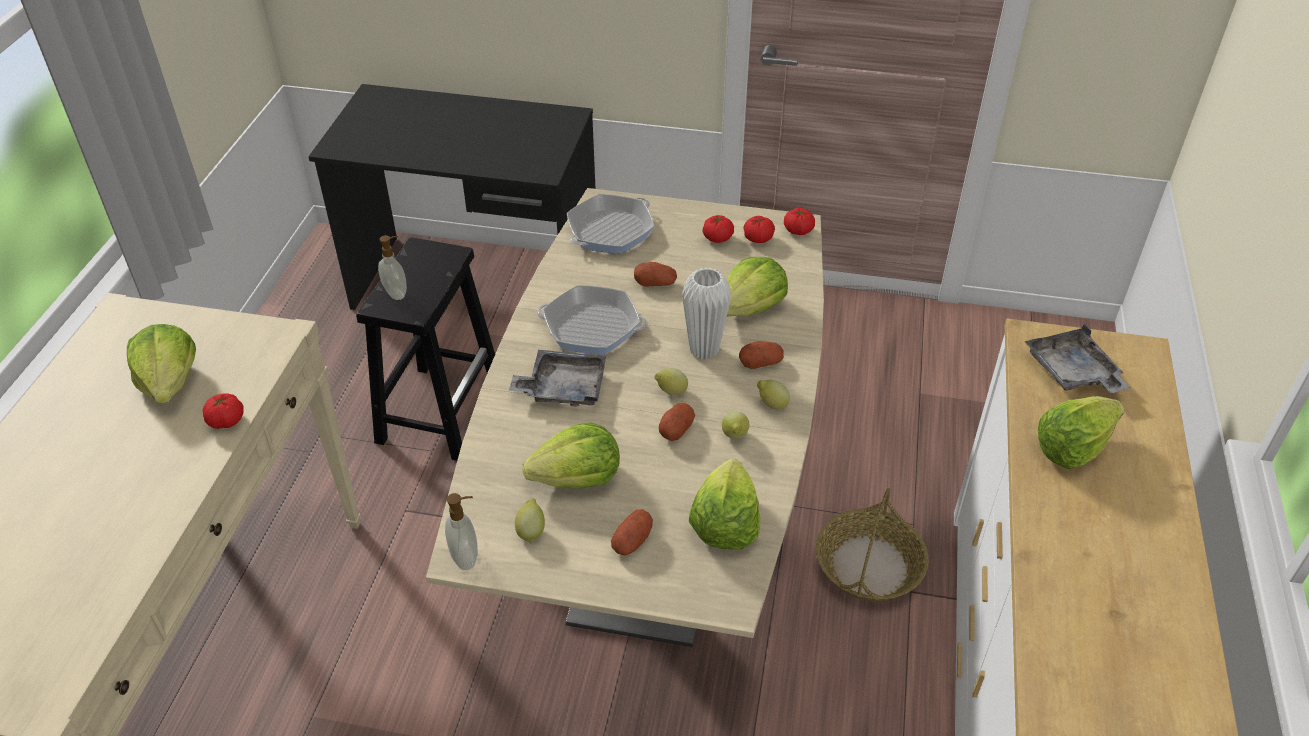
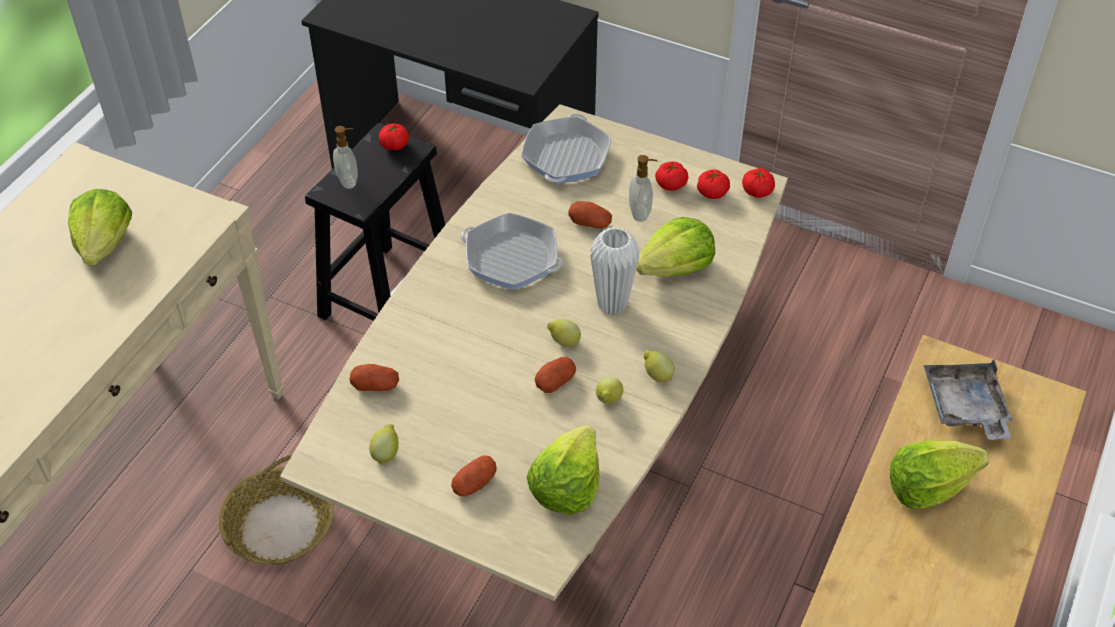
camera: 15 degrees right, 5 degrees up
tomato [203,394,244,429] -> tomato moved to [379,124,409,150]
soap dispenser [445,493,478,570] -> soap dispenser moved to [629,155,657,222]
grey tray [509,350,606,406] -> none
lettuce [522,423,620,489] -> none
frying pan [567,194,655,254] -> frying pan turned 45 degrees counterclockwise [521,113,611,184]
potato [739,341,784,369] -> potato moved to [350,364,399,391]
basket [816,488,929,601] -> basket moved to [219,455,334,565]

